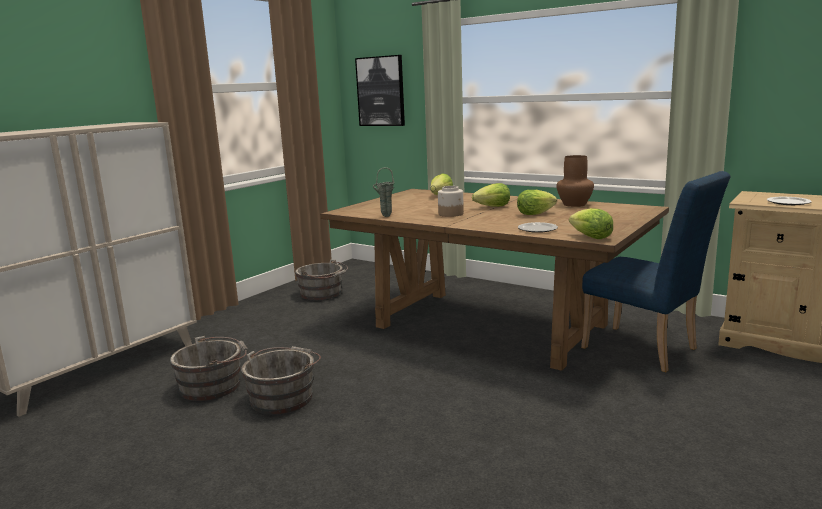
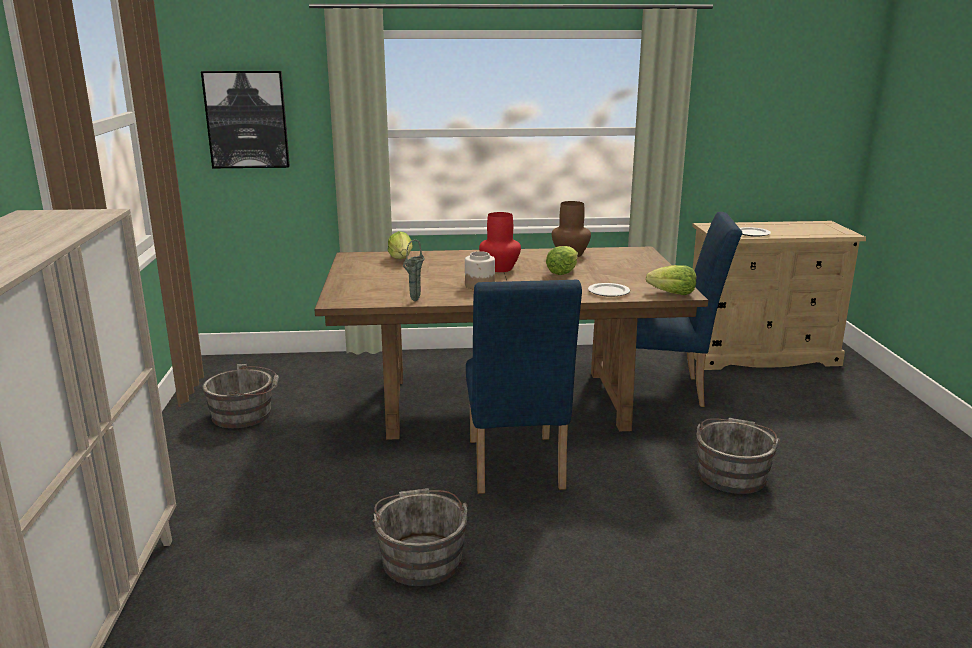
camera: 40 degrees left, 5 degrees up
grey bucket [170,336,248,401] -> grey bucket moved to [696,418,780,494]
lettuce [472,183,510,207] -> red vase [479,212,521,272]
none -> blue chair [466,280,582,494]

